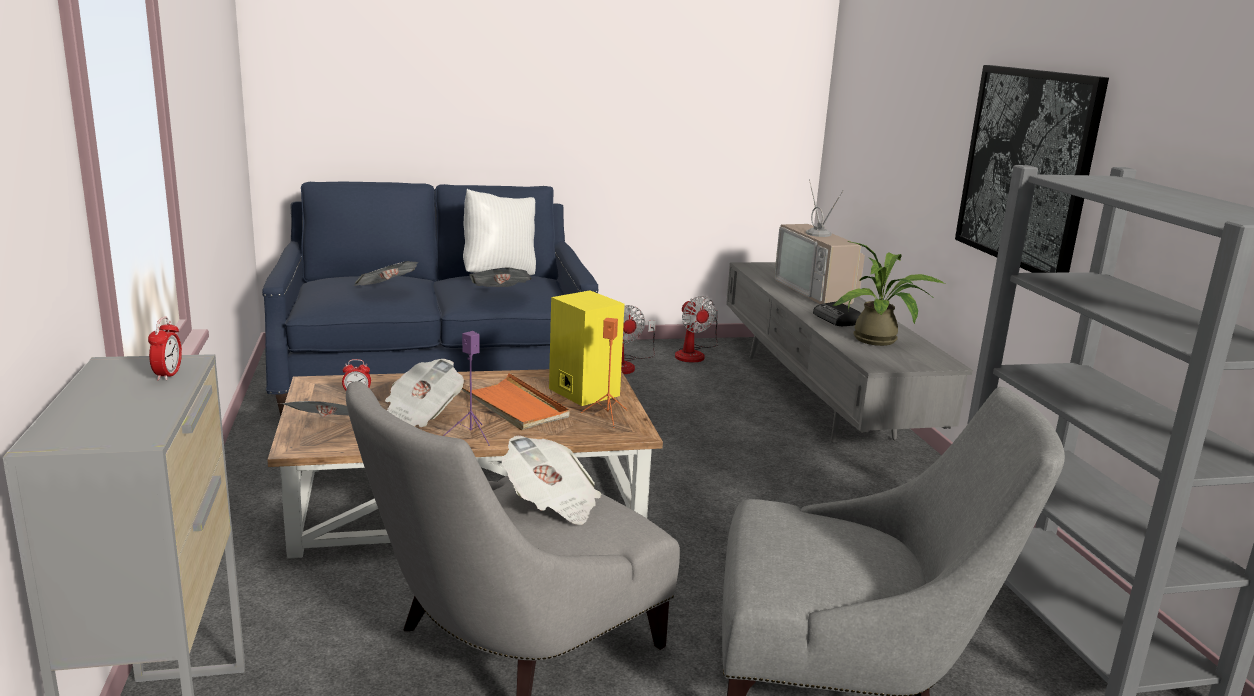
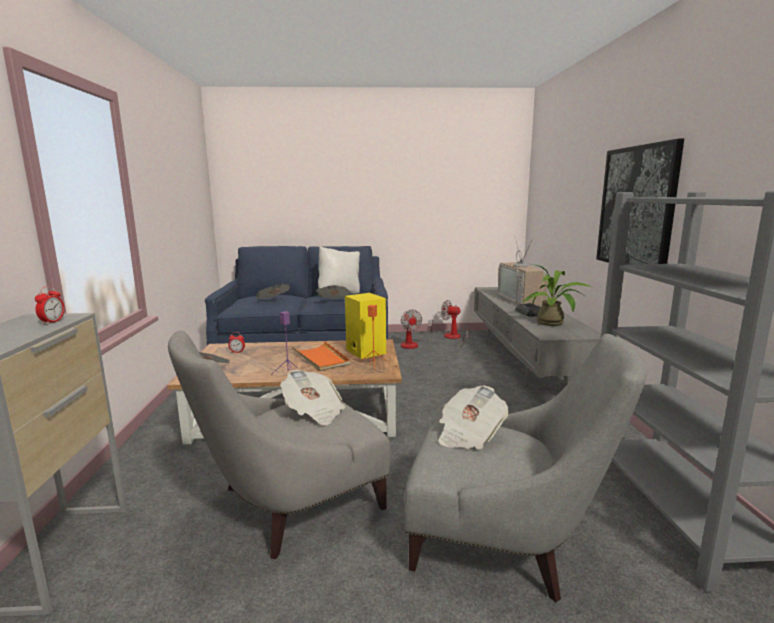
camera: 10 degrees right, 5 degrees down
newspaper [385,359,464,427] -> newspaper moved to [439,386,509,449]
fan [675,296,718,363] -> fan turned 135 degrees clockwise [441,300,468,347]

